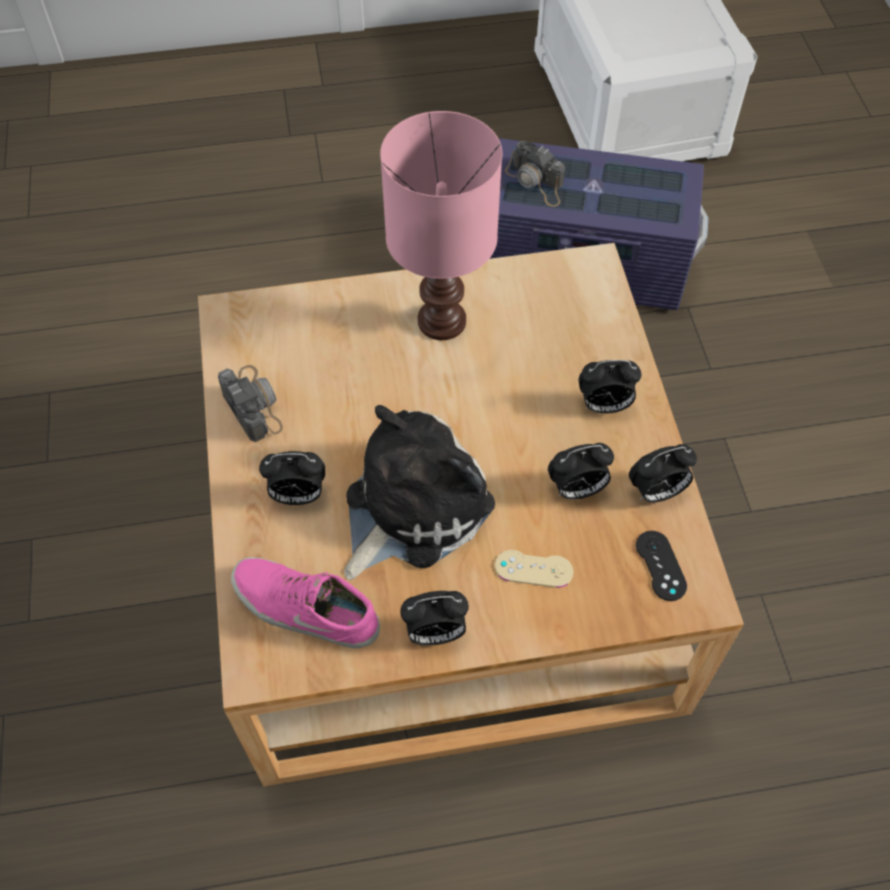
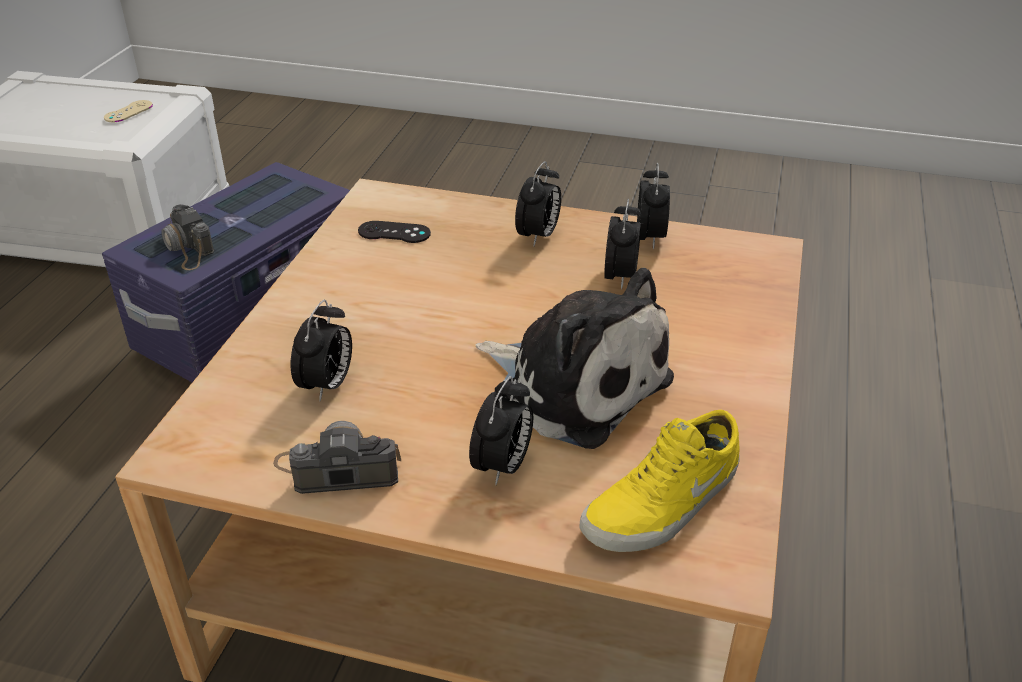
camera: 65 degrees left, 20 degrees down
pink shoe [231,557,380,648] -> yellow shoe [579,410,740,552]
plush toy [344,405,495,580] -> plush toy turned 150 degrees clockwise [476,268,674,449]
pink table lamp [380,111,503,340] -> none
alarm clock [400,591,469,646] -> alarm clock moved to [290,300,352,401]
beige game controller [495,550,573,587] -> beige game controller moved to [104,100,153,122]
camera [505,141,565,207] -> camera turned 75 degrees clockwise [161,204,214,270]
black game controller [636,531,687,601] -> black game controller moved to [358,221,431,243]

